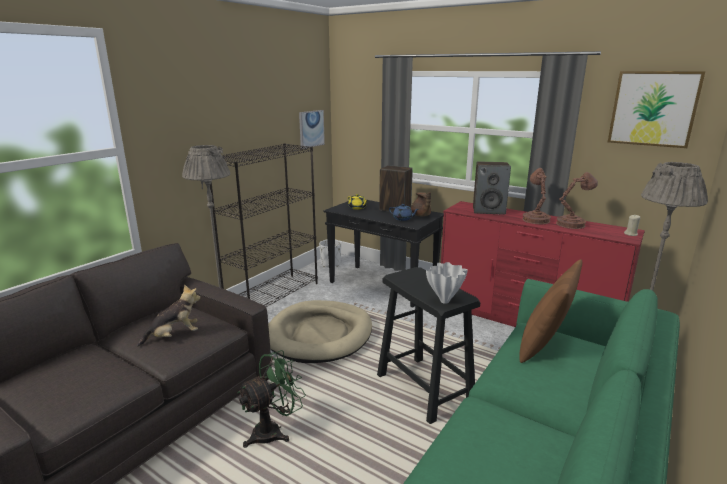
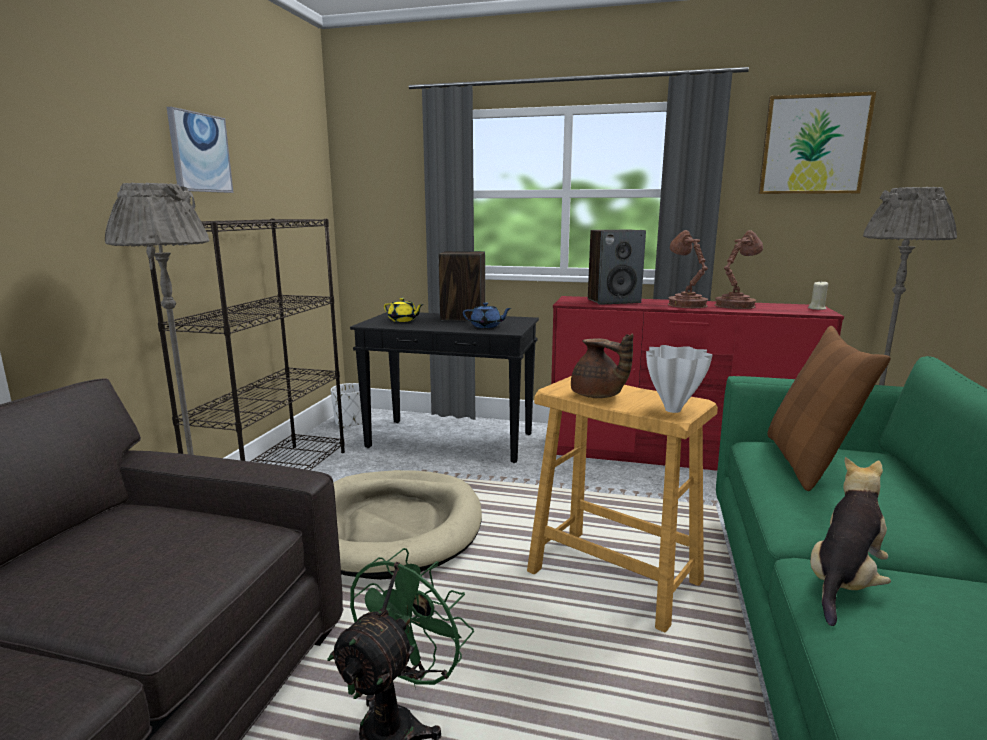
camera: 20 degrees left, 5 degrees down
plush toy [137,284,200,347] -> plush toy moved to [810,457,891,626]
picture [299,110,325,149] -> picture moved to [167,107,233,193]
black stool [377,267,480,424] -> beige stool [527,376,718,632]
brown teapot [411,192,431,216] -> brown teapot moved to [571,333,634,398]

